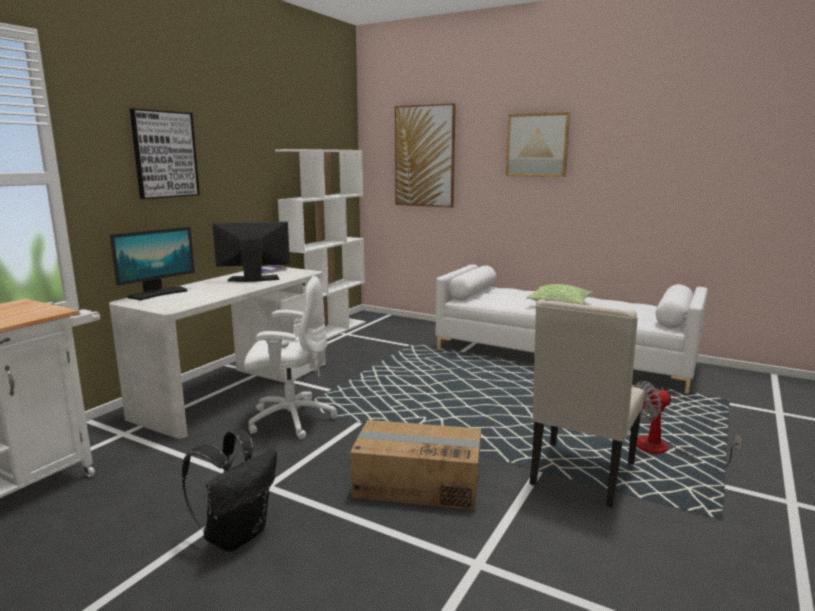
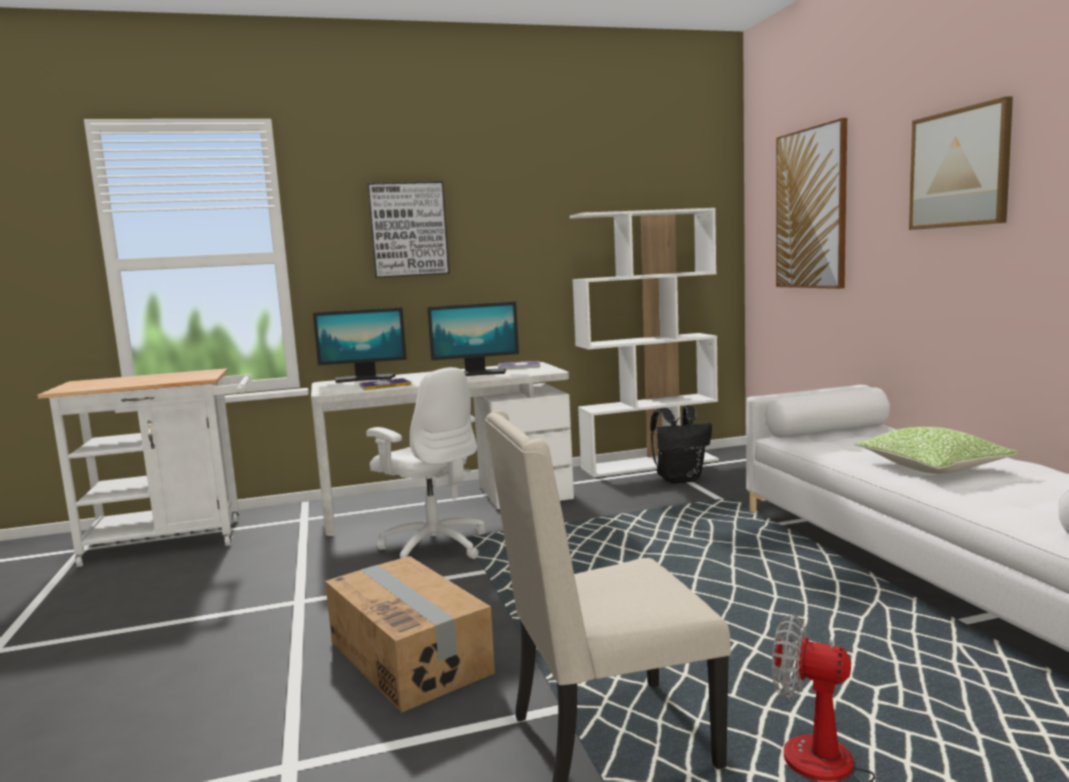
camera: 45 degrees right, 5 degrees down
black backpack [182,429,277,552] -> black backpack moved to [650,405,712,484]
monitor [212,221,290,282] -> monitor turned 135 degrees clockwise [427,301,519,376]
none -> book [359,378,412,390]

